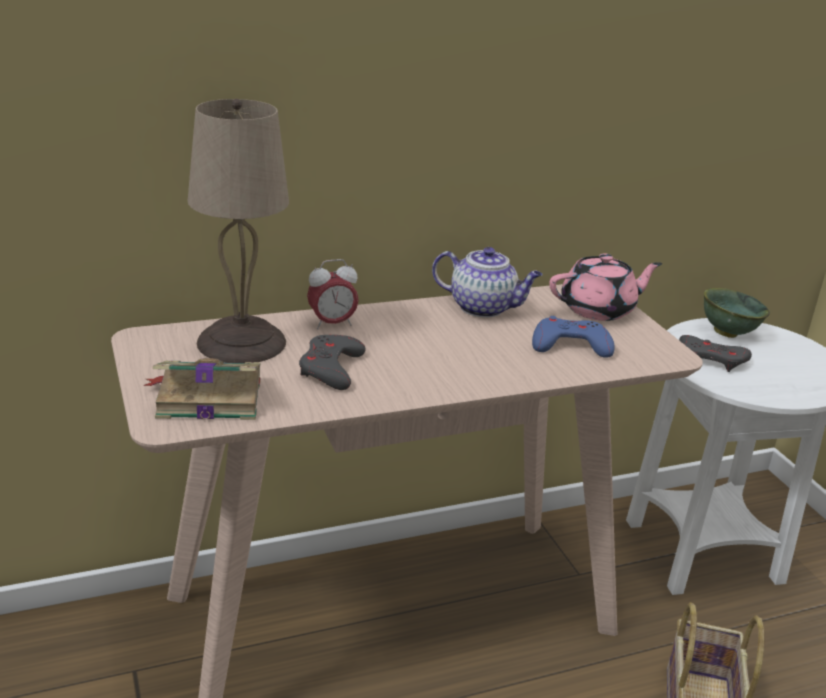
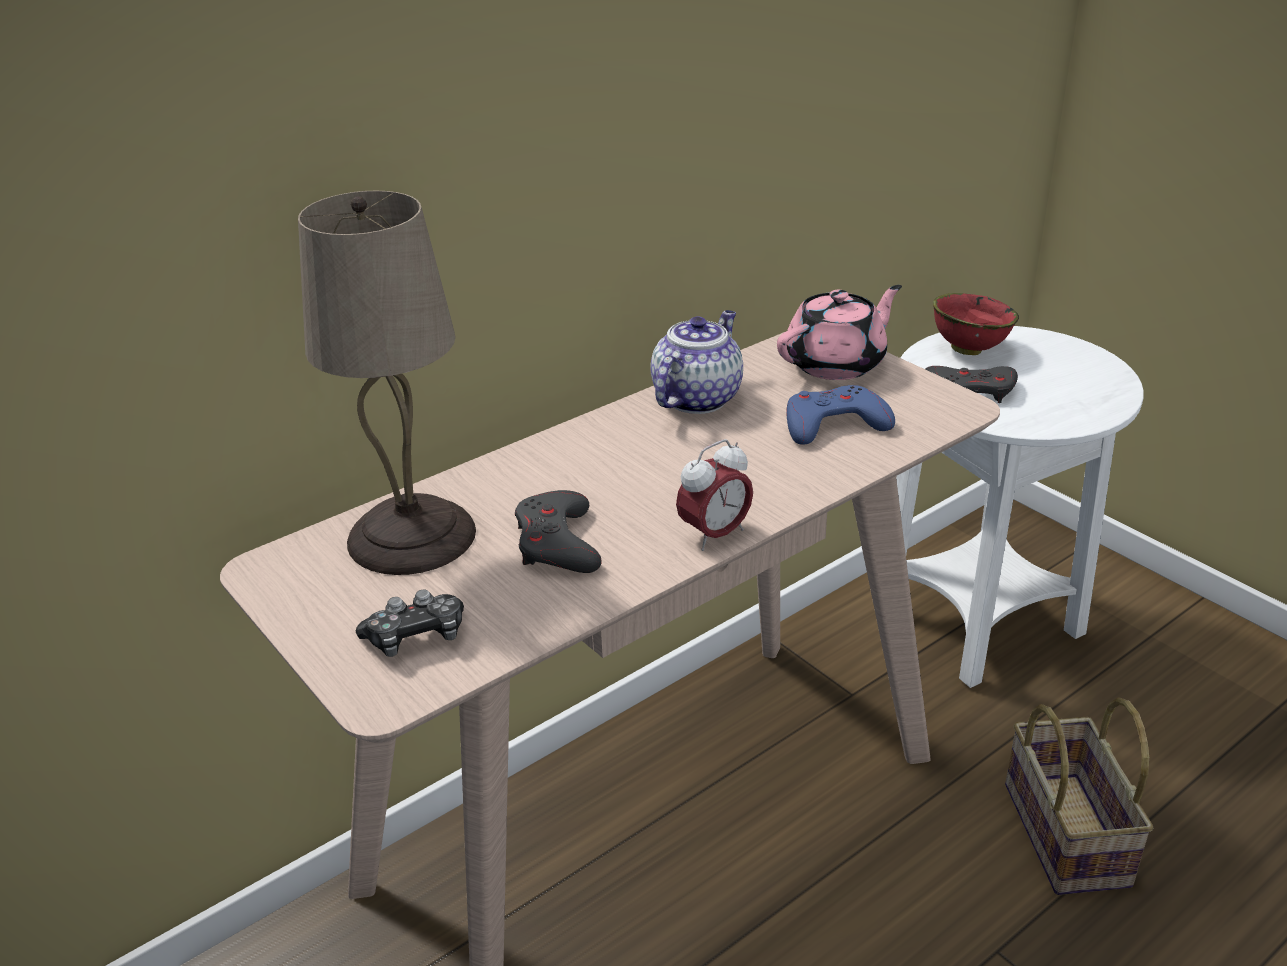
camera: 15 degrees left, 5 degrees up
book [143,358,261,420] -> game controller [356,589,464,657]
alarm clock [307,259,359,329] -> alarm clock moved to [676,439,753,551]
teapot [432,247,543,318] -> teapot turned 60 degrees counterclockwise [650,310,743,414]
green bowl [704,288,770,338] -> red bowl [933,293,1019,355]

